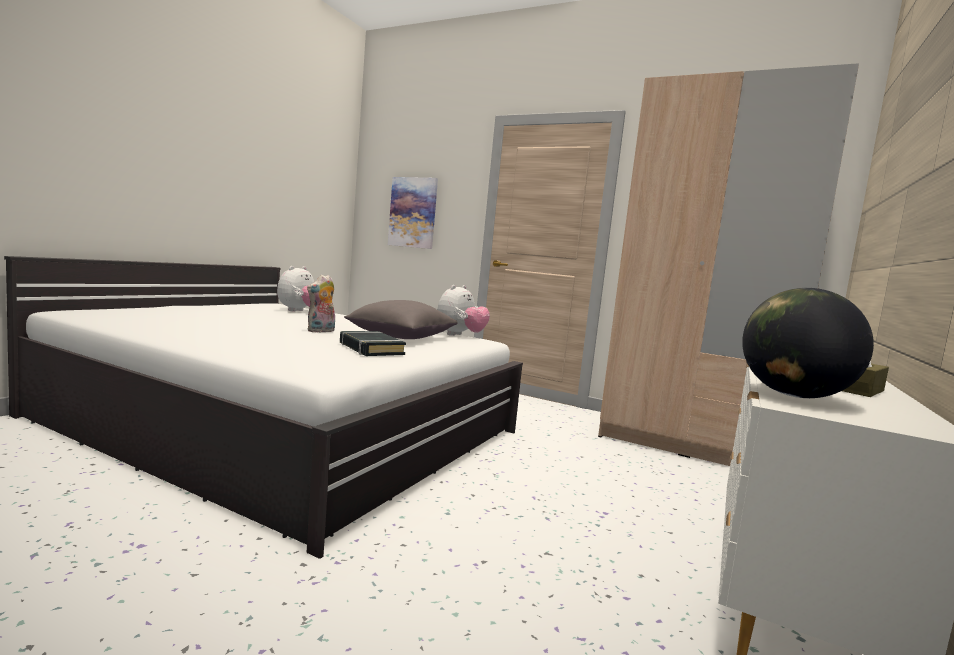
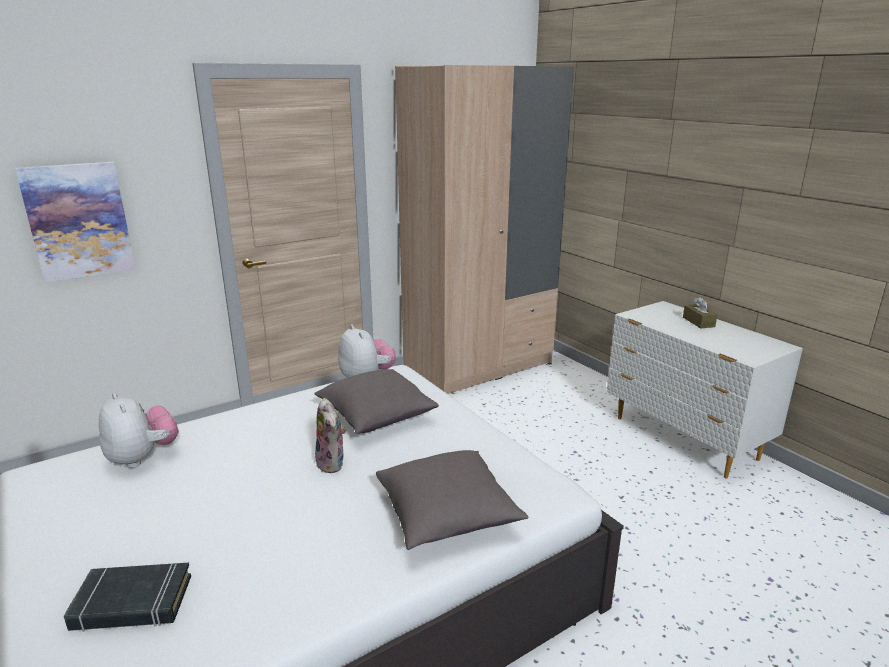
camera: 60 degrees left, 15 degrees up
black book [340,331,406,356] -> black book moved to [64,563,191,632]
globe [742,288,874,398] -> none
none -> grey pillow [376,450,528,550]

